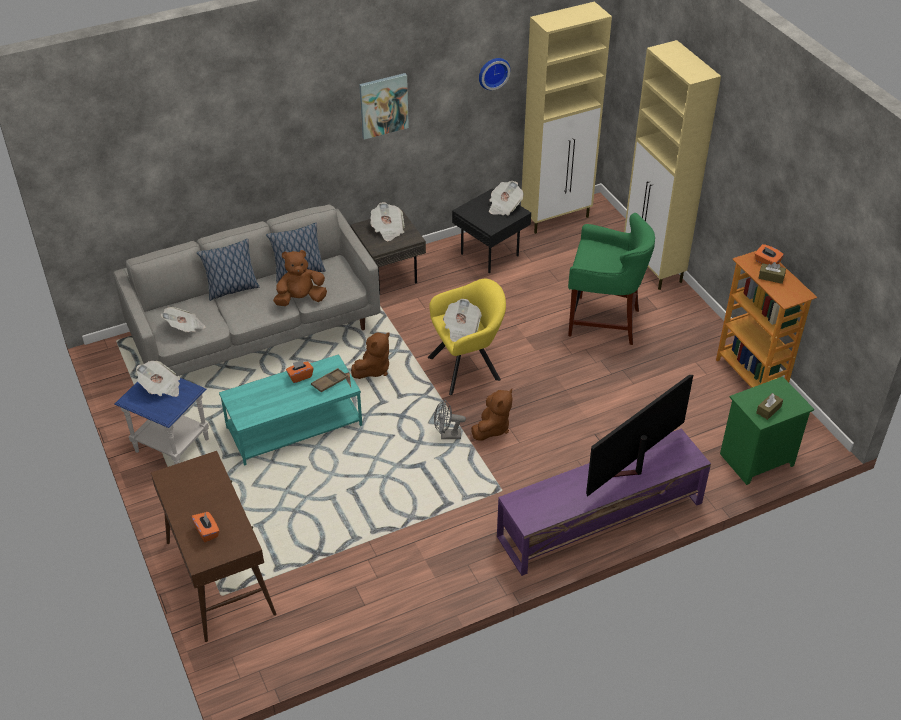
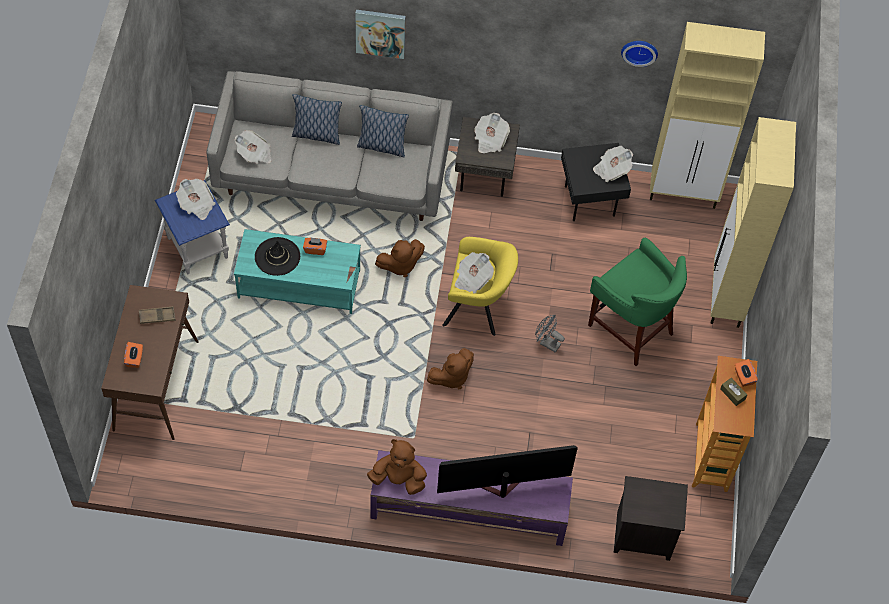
camera: 30 degrees right, 15 degrees up
brown plush toy [273,250,327,306] -> brown plush toy moved to [367,439,427,495]
brown tray [311,368,348,392] -> brown tray moved to [139,307,175,324]
picture [359,73,409,140] -> picture moved to [355,10,406,59]
grey fan [434,399,466,439] -> grey fan moved to [535,315,565,353]
green nightstand [720,376,814,485] -> black nightstand [614,476,688,561]
brown tissue box [756,393,783,420] -> none
none -> black hat [255,237,300,276]

